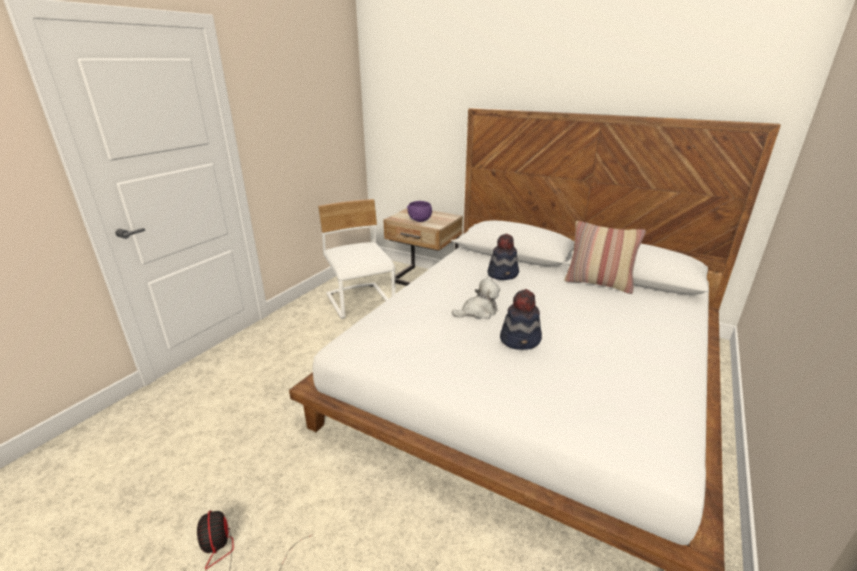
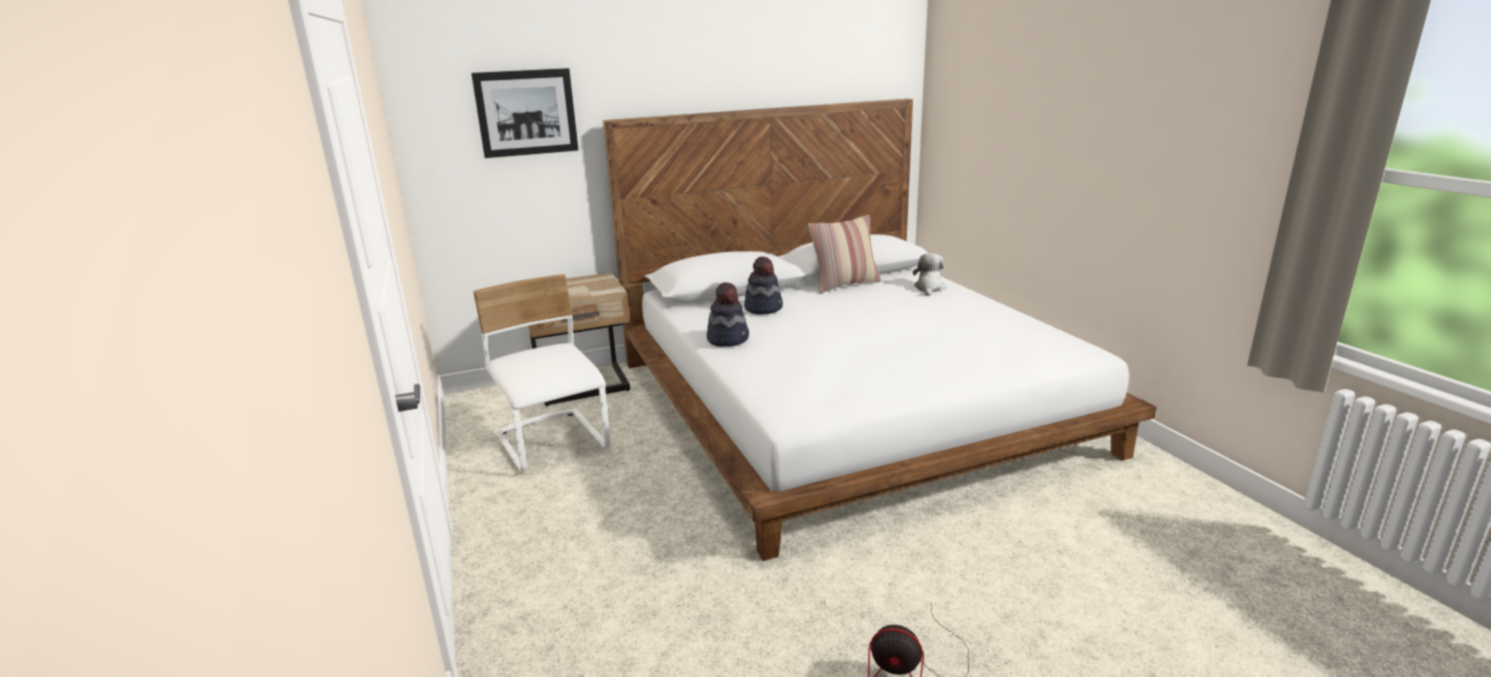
camera: 50 degrees left, 5 degrees down
white chair [318,199,396,319] -> white chair turned 45 degrees clockwise [473,274,610,472]
purple bowl [407,201,432,222] -> none
plush toy [452,279,500,319] -> plush toy moved to [913,253,946,296]
hat [500,289,542,350] -> hat moved to [706,282,749,347]
none -> picture [471,68,579,158]

